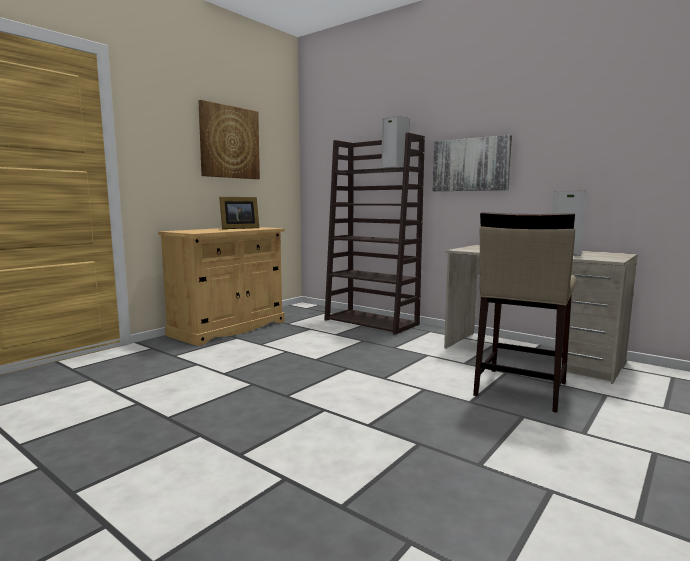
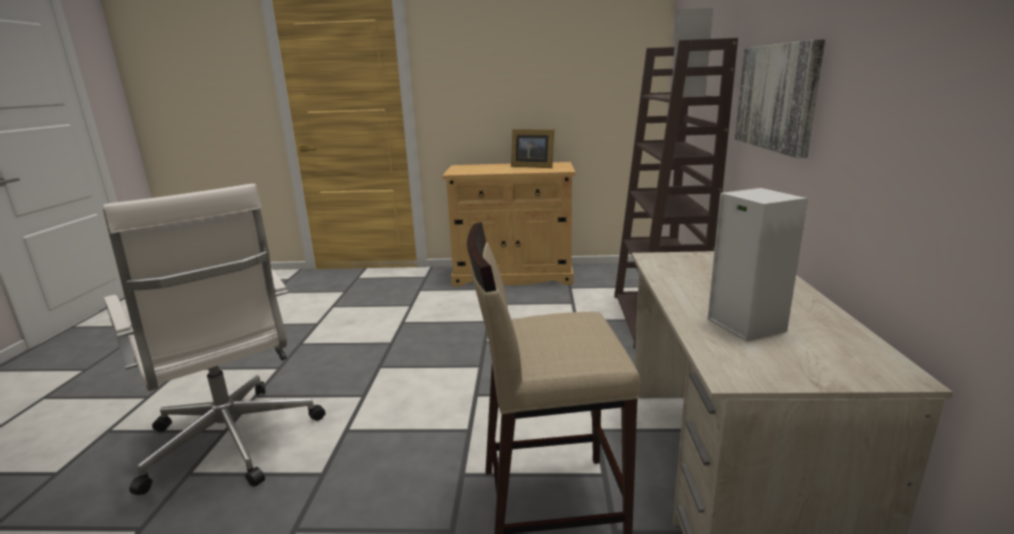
camera: 55 degrees right, 10 degrees up
picture [198,100,260,179] -> none
none -> white office chair [103,183,326,495]

